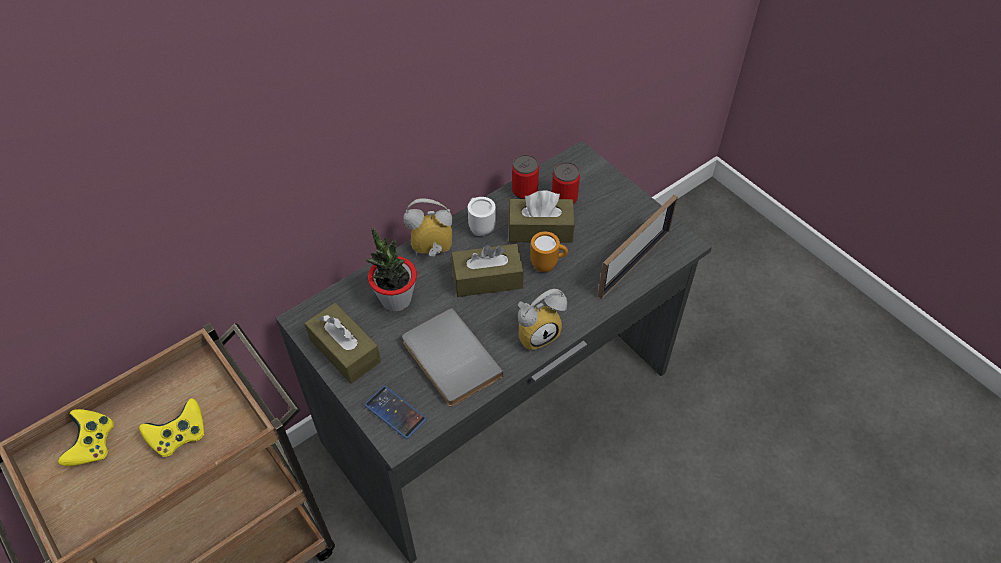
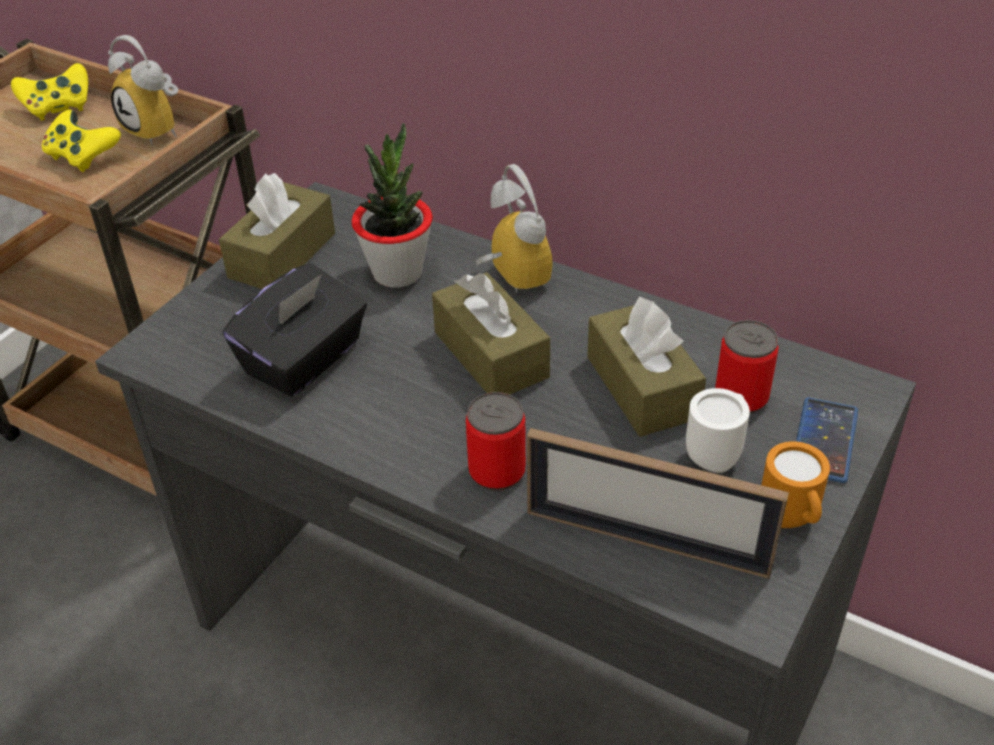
camera: 70 degrees right, 10 degrees down
phone [364,385,427,439] -> phone moved to [796,397,858,483]
grey book [402,308,504,407] -> black tissue box [223,263,367,397]
white mug [468,197,496,236] -> white mug moved to [686,388,750,473]
can [512,155,539,199] -> can moved to [466,392,526,491]
alarm clock [518,289,567,351] -> alarm clock moved to [108,35,178,145]
orange mug [530,232,568,272] -> orange mug moved to [761,441,830,528]

